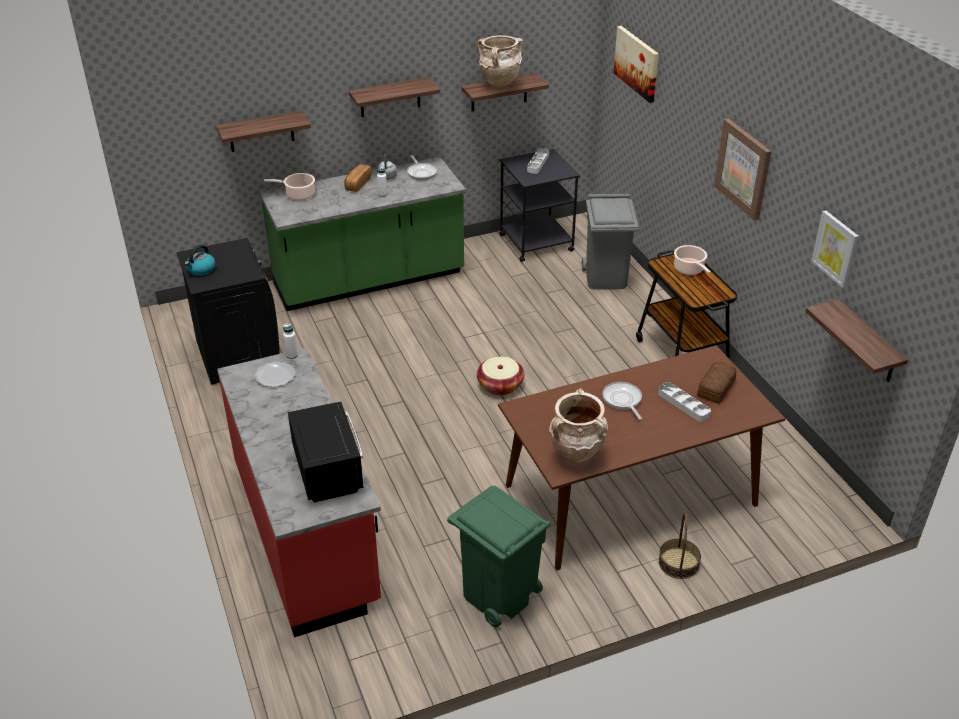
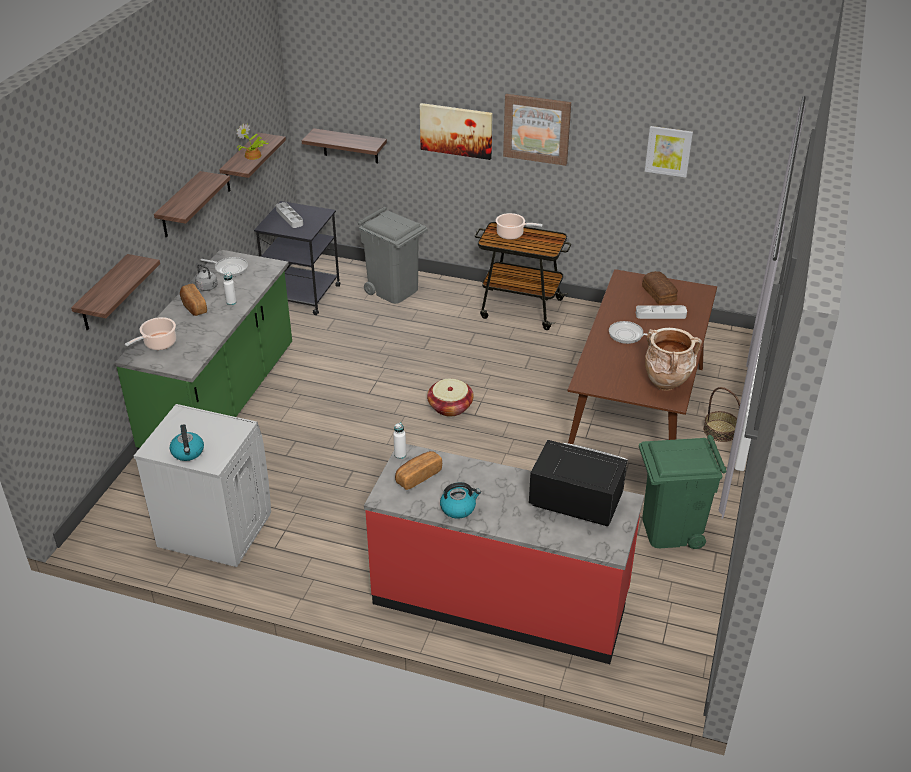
camera: 50 degrees left, 0 degrees up
black washing machine [177,238,280,385] -> white washing machine [134,404,271,567]
plate [255,362,295,387] -> bread [395,451,442,490]
beige vase [477,35,523,90] -> potted plant [236,123,268,160]
picture [614,26,659,103] -> picture moved to [420,103,493,160]
shelf [805,300,908,382] -> shelf moved to [302,128,387,163]
none -> kettle [440,482,481,519]

